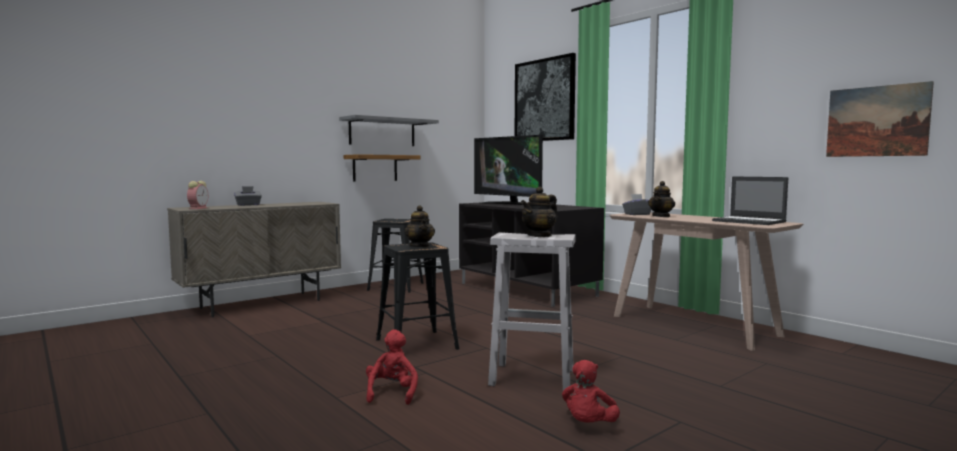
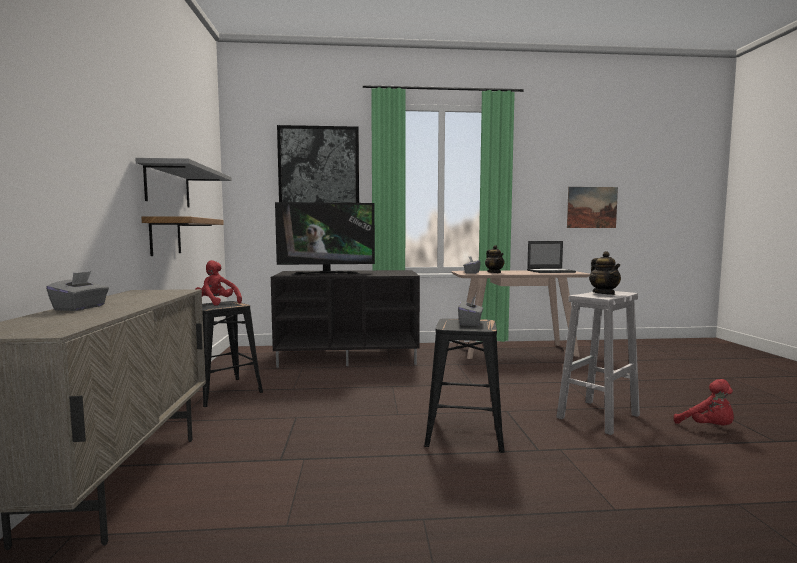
camera: 55 degrees left, 0 degrees up
alarm clock [187,181,208,209] -> none
red plush toy [366,330,418,405] -> red plush toy moved to [196,260,242,306]
teapot [405,205,435,248] -> grey tissue box [458,296,483,326]

